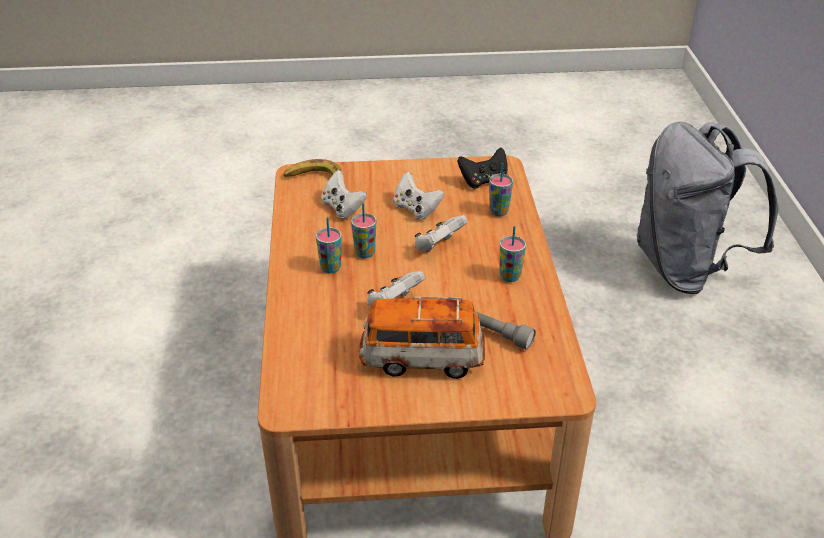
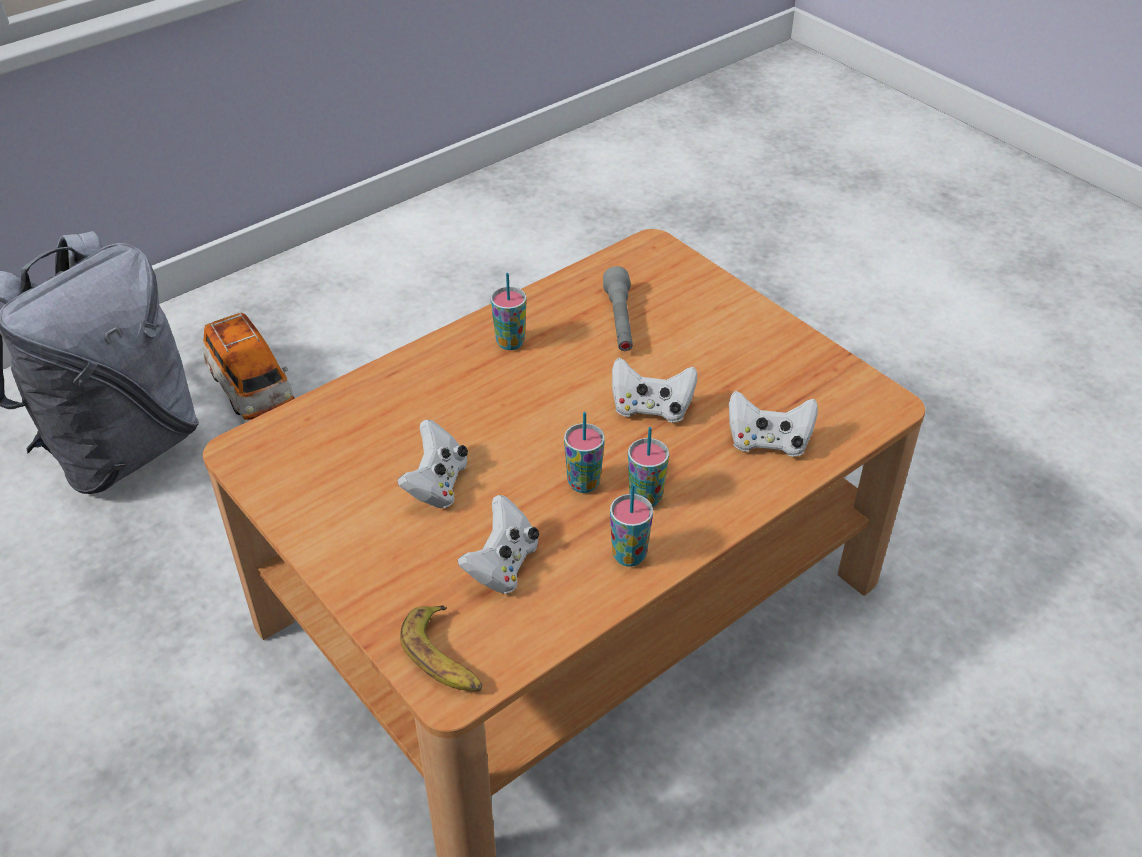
camera: 125 degrees left, 5 degrees up
toy car [359,297,485,379] -> toy car moved to [203,313,294,420]
white game controller [415,215,468,252] -> white game controller moved to [729,391,818,457]
black game controller [457,148,508,189] -> none
cup [489,163,513,216] -> cup moved to [610,484,653,567]

